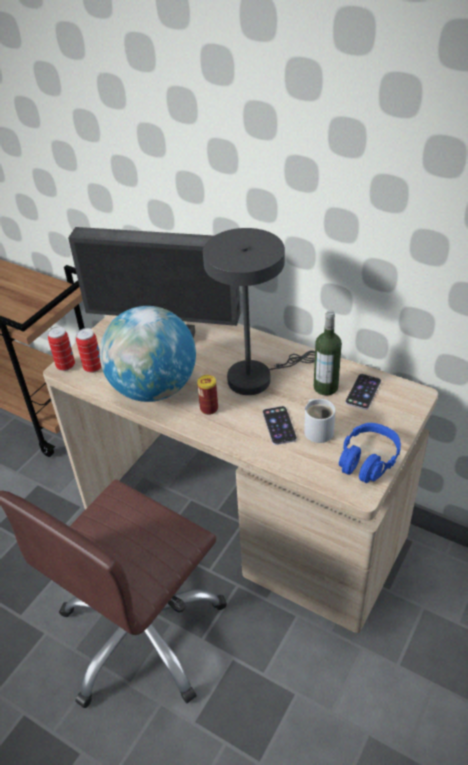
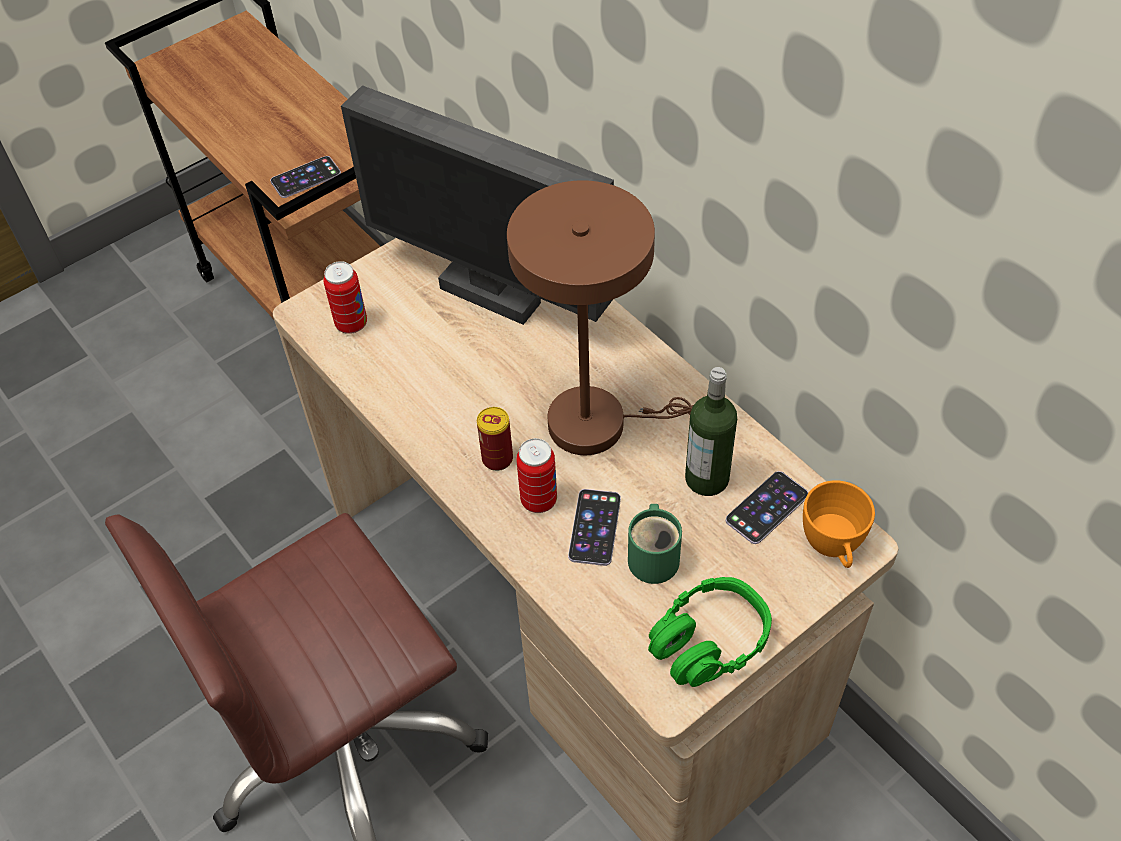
camera: 20 degrees right, 10 degrees up
can [48,327,75,371] -> can moved to [516,438,557,513]
globe [100,306,196,402] -> none
grey table lamp [203,228,315,395] -> brown table lamp [507,180,693,455]
white mug [304,399,336,443] -> green mug [628,504,682,584]
blue headphones [339,423,401,483] -> green headphones [648,577,772,687]
none -> phone [270,156,341,198]
none -> orange cup [803,480,875,568]

